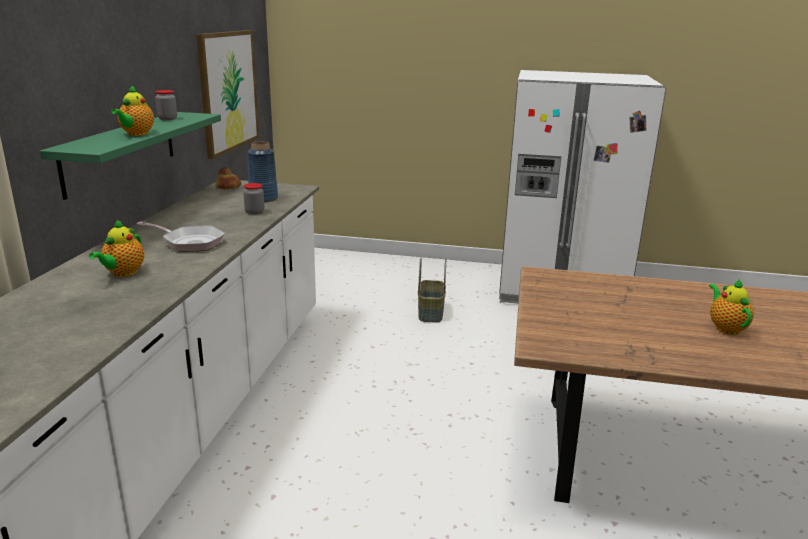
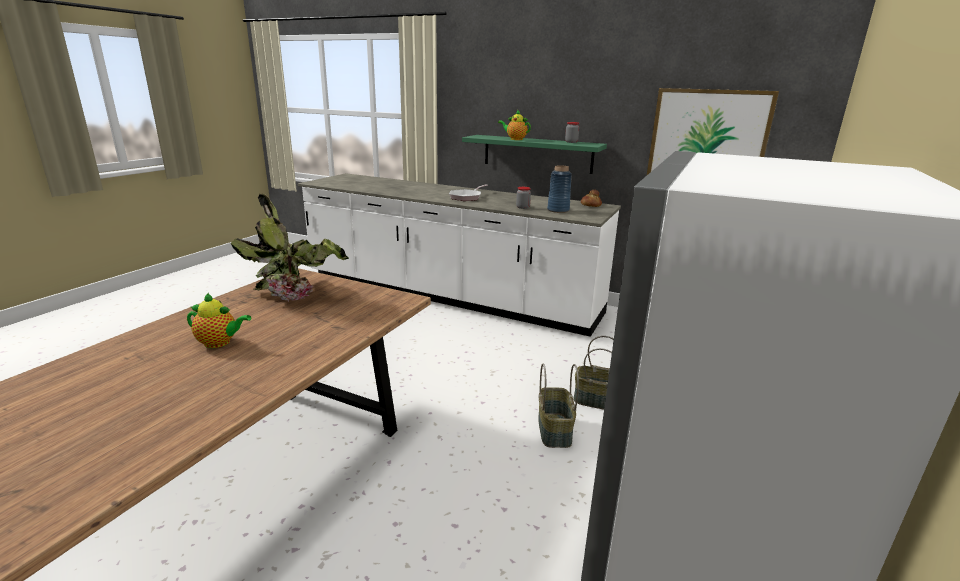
camera: 105 degrees right, 0 degrees up
teapot [89,219,144,277] -> none
none -> potted plant [231,194,349,302]
none -> basket [538,364,579,448]

